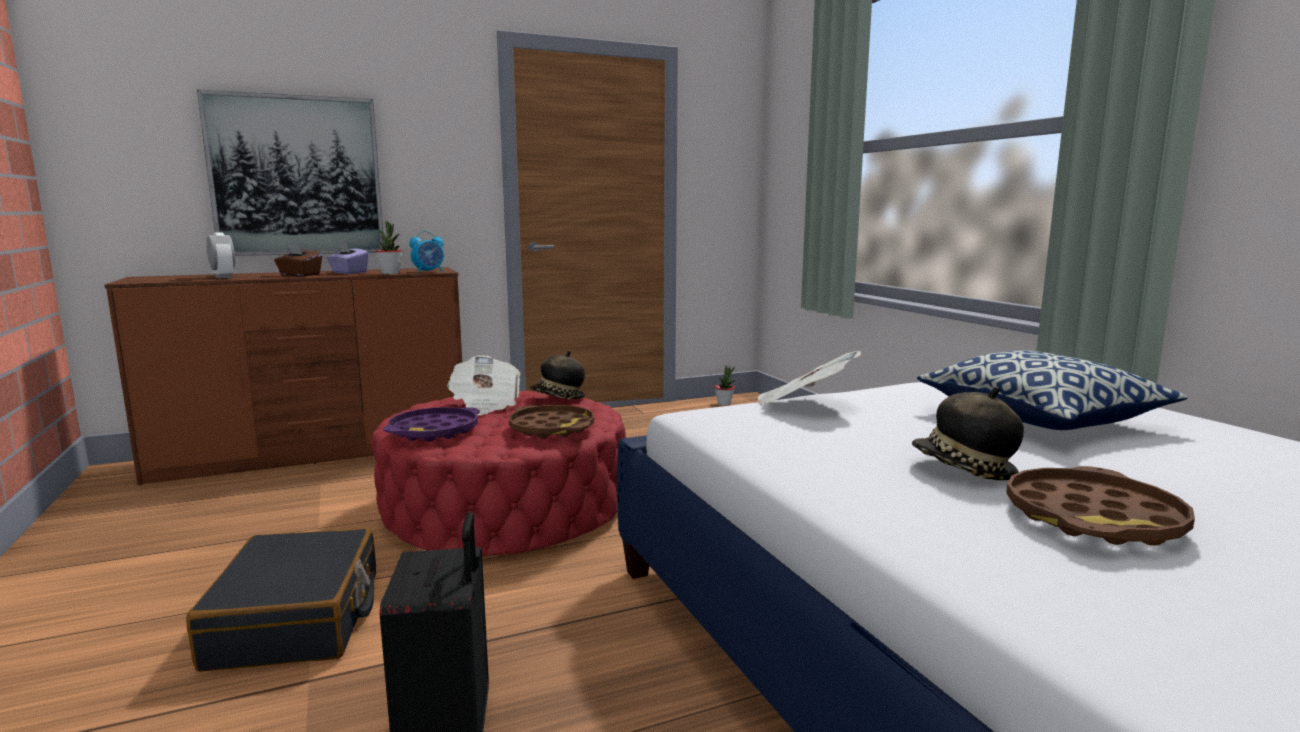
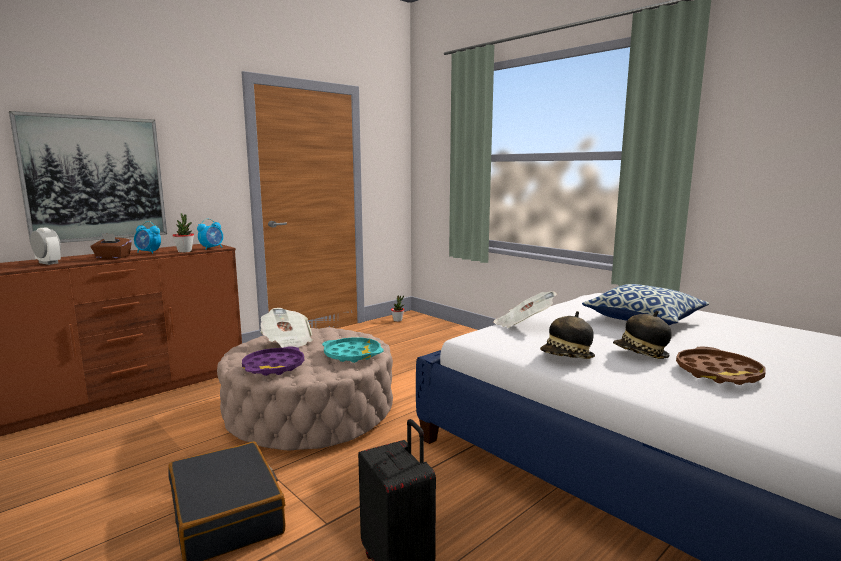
camera: 20 degrees left, 0 degrees up
purple tissue box [327,242,369,274] -> alarm clock [134,221,161,254]
red ottoman [371,391,626,556] -> beige ottoman [217,327,393,450]
brown tray [509,405,594,439] -> turquoise tray [322,337,384,363]
hat [530,351,585,399] -> hat moved to [540,311,595,359]

